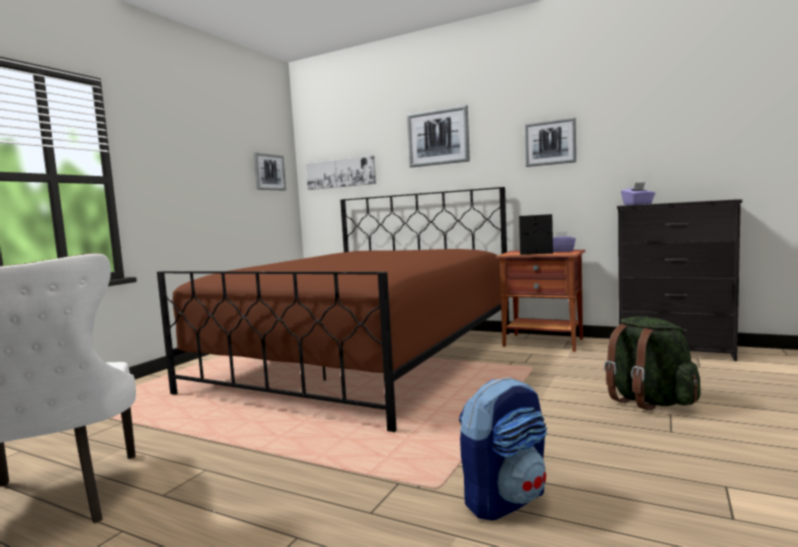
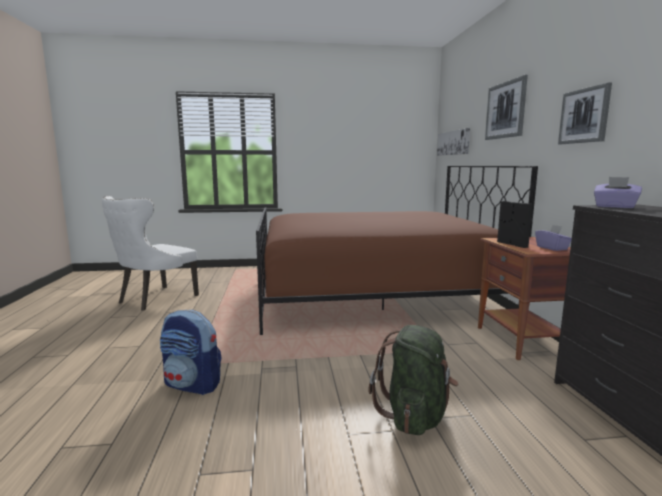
camera: 55 degrees right, 5 degrees up
picture [253,152,286,190] -> none

